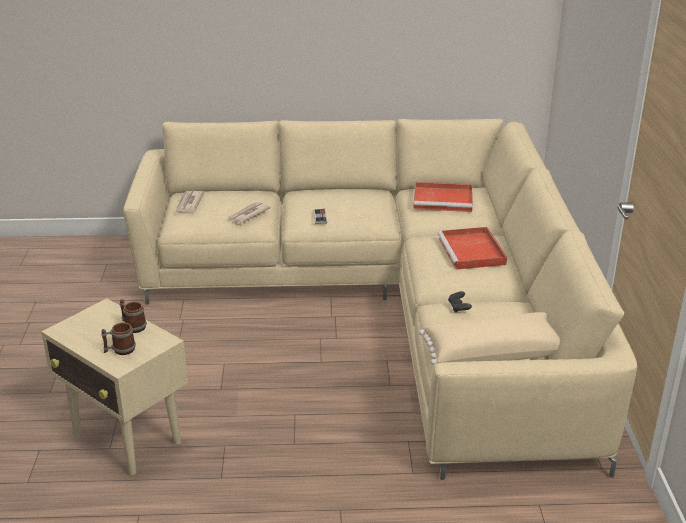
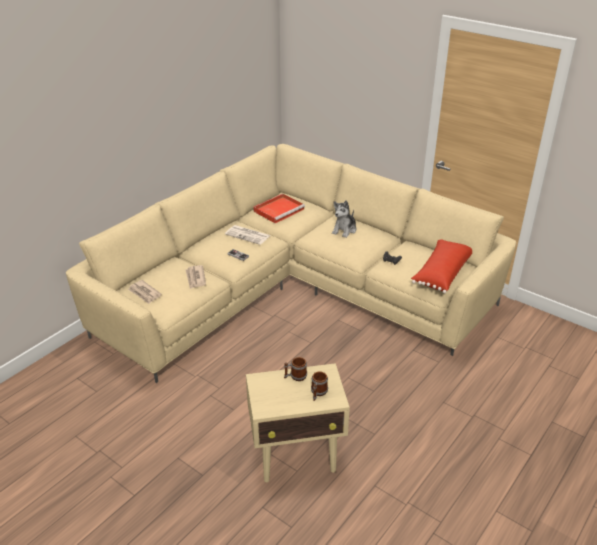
camera: 50 degrees left, 5 degrees up
beige pillow [419,312,560,365] -> red pillow [411,239,472,293]
red tray [438,227,507,270] -> plush toy [332,200,356,238]
none -> newspaper [225,225,270,245]

